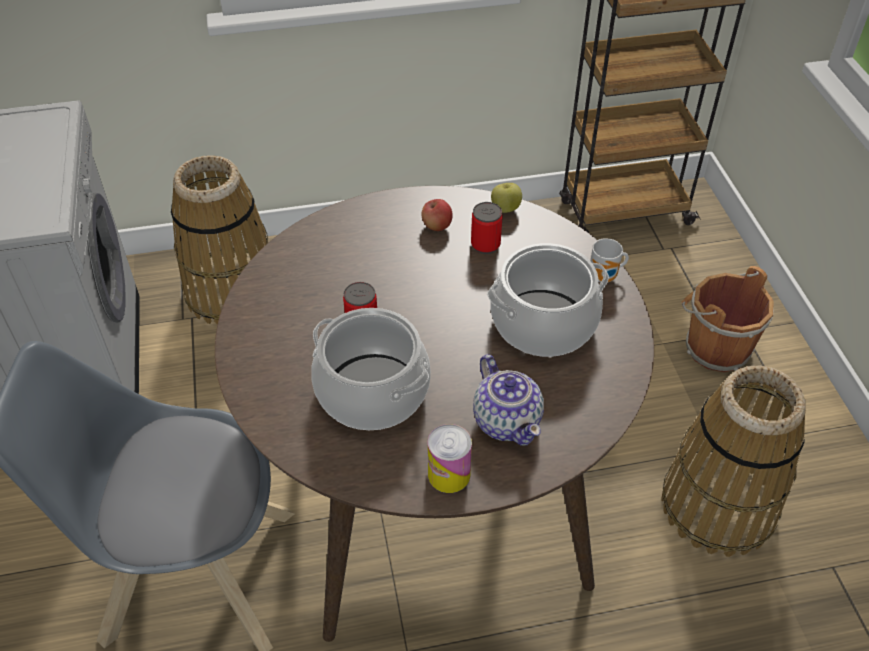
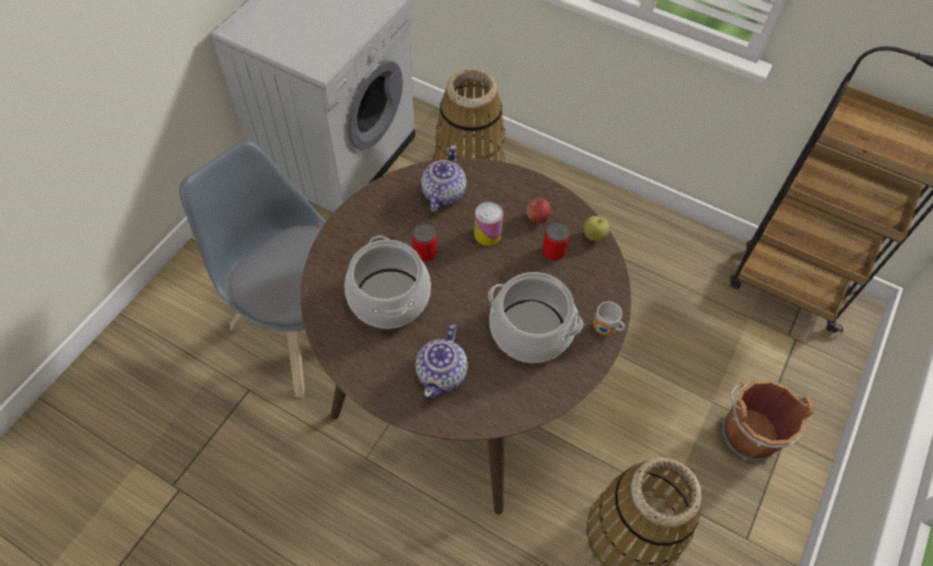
camera: 40 degrees right, 10 degrees up
can [428,424,472,493] -> can moved to [474,202,503,246]
none -> teapot [421,145,467,212]

